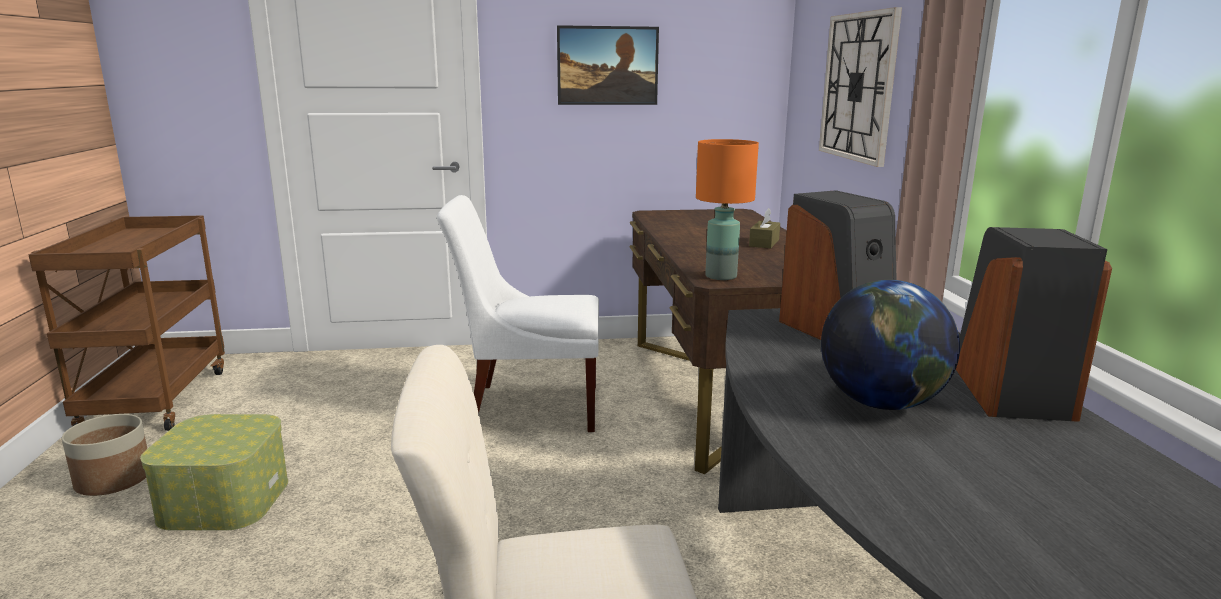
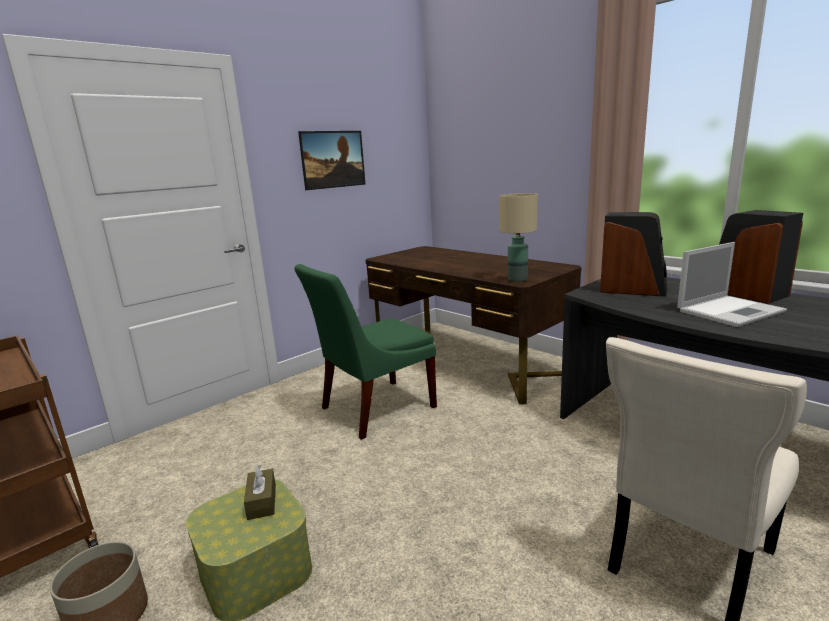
camera: 35 degrees left, 0 degrees up
white chair [437,195,599,432] -> green chair [295,264,437,440]
orange table lamp [696,139,759,280] -> beige table lamp [499,193,538,282]
brown tissue box [749,208,780,249] -> brown tissue box moved to [244,465,276,520]
wall clock [819,7,902,167] -> none
globe [821,280,960,410] -> laptop [677,242,787,327]

